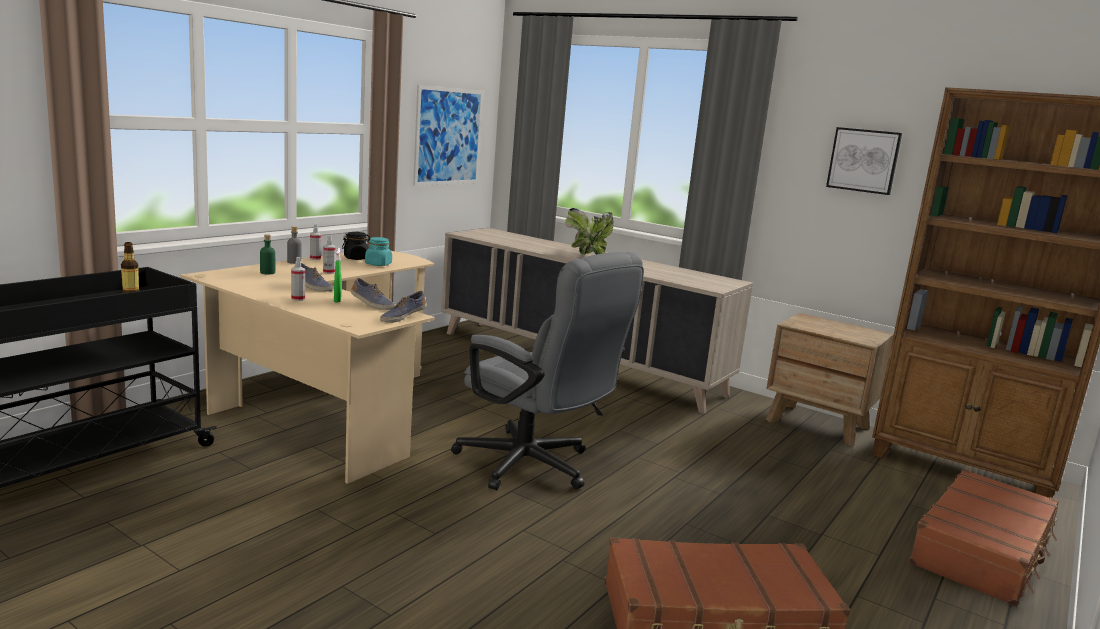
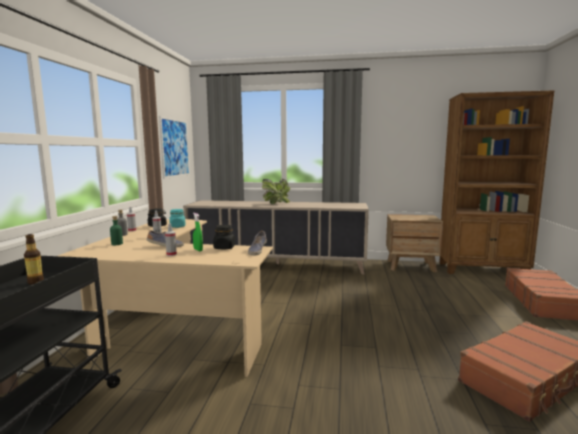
camera: 25 degrees left, 5 degrees down
shoe [351,278,395,310] -> black jar [213,225,235,250]
grey office chair [451,252,644,491] -> none
picture [826,127,902,195] -> none

